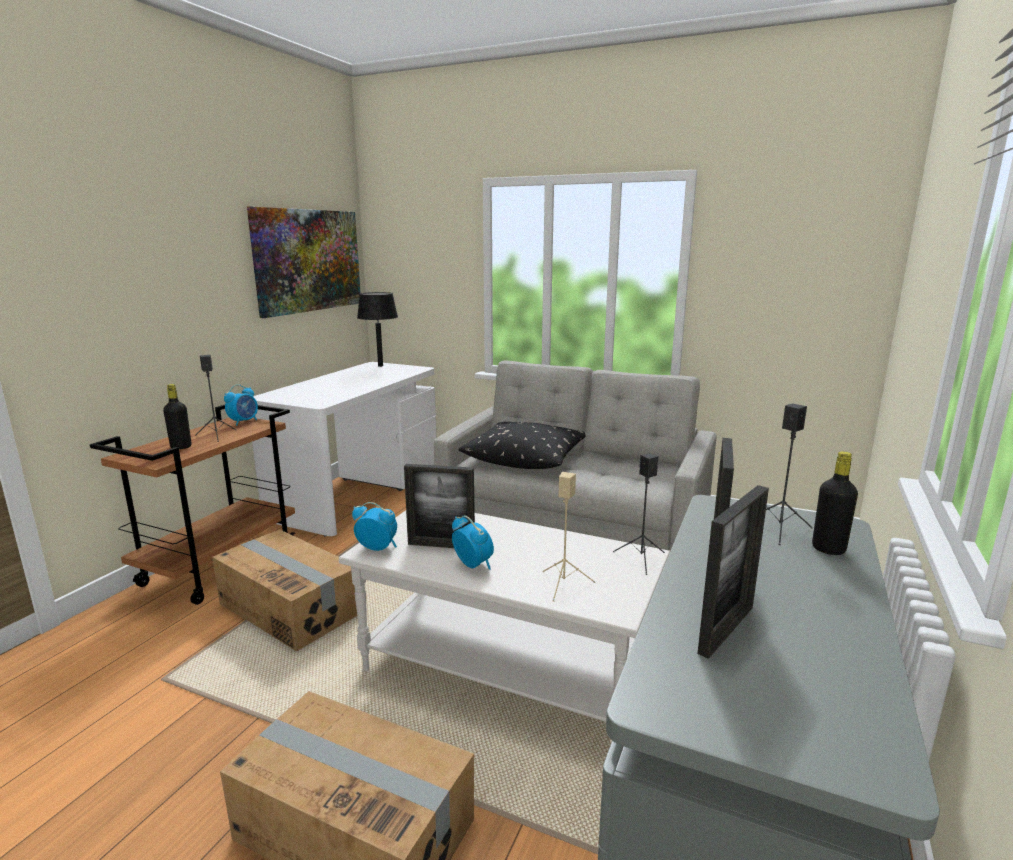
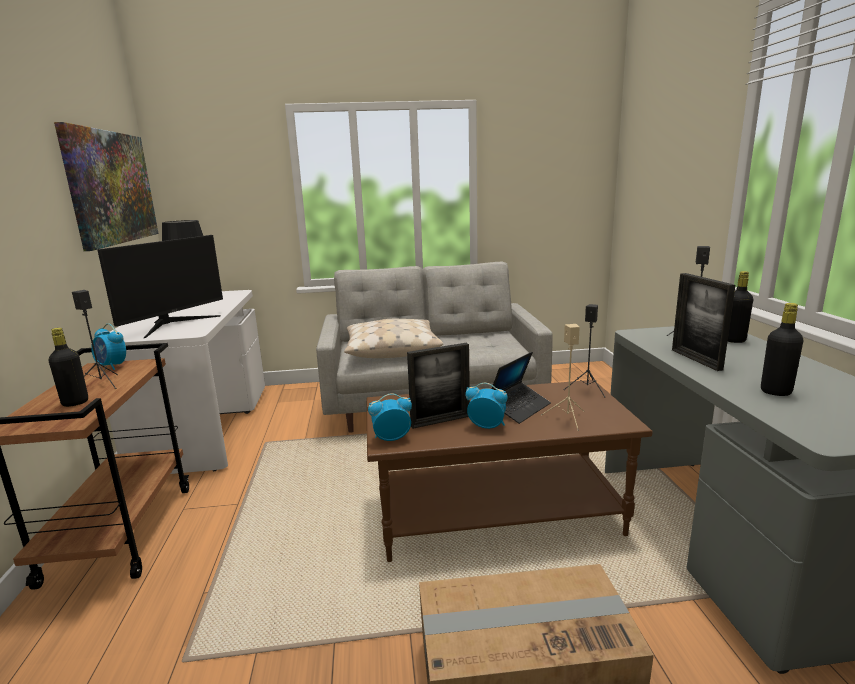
camera: 30 degrees left, 0 degrees up
cardboard box [212,529,357,652] -> none
alarm clock [224,385,258,426] -> alarm clock turned 120 degrees clockwise [91,323,126,370]
white coffee table [339,510,670,722] -> brown coffee table [367,380,653,562]
black pillow [458,422,585,469] -> beige pillow [344,319,443,358]
picture frame [697,485,769,659] -> black bottle [761,303,804,396]
none -> monitor [97,235,223,338]
none -> laptop [492,352,551,424]

